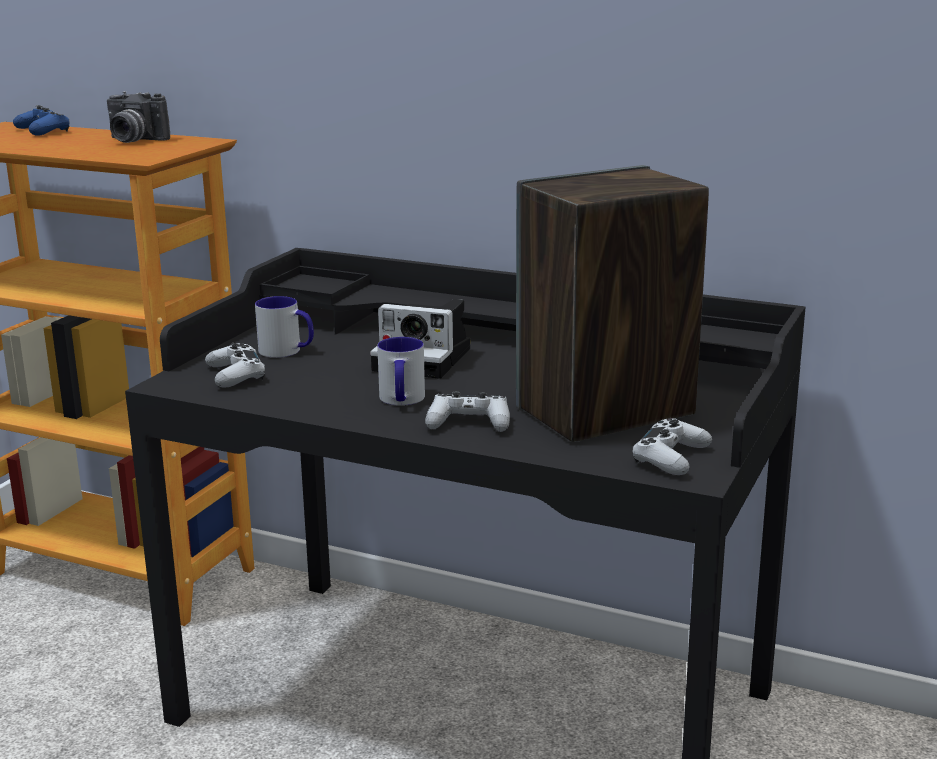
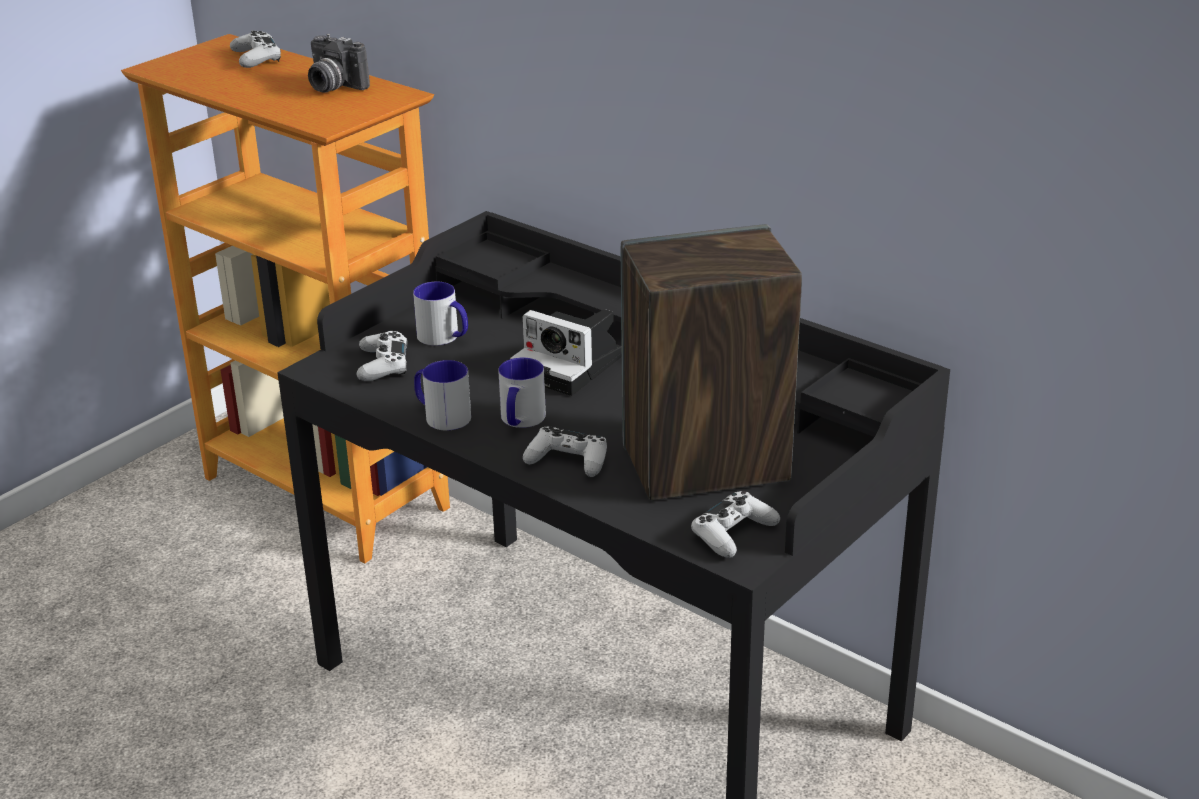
camera: 15 degrees right, 10 degrees up
blue game controller [13,105,70,136] -> white game controller [230,30,281,68]
none -> mug [414,360,471,430]

